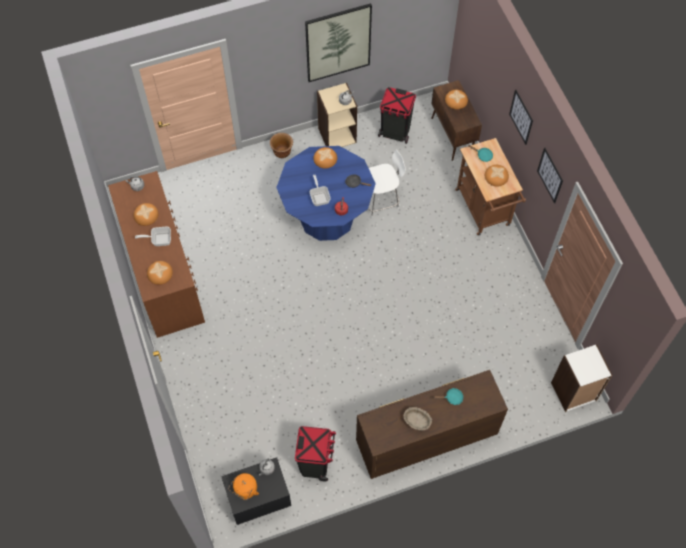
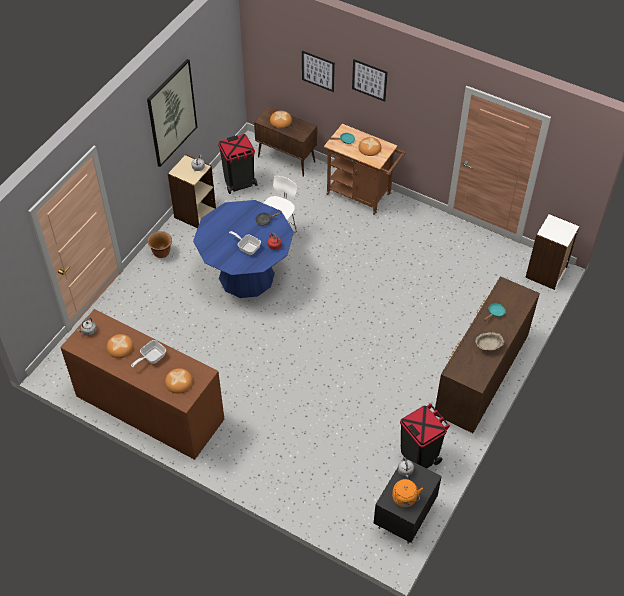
camera: 40 degrees left, 10 degrees down
bread [313,147,337,168] -> none
picture [537,148,563,203] -> picture moved to [302,50,335,92]

